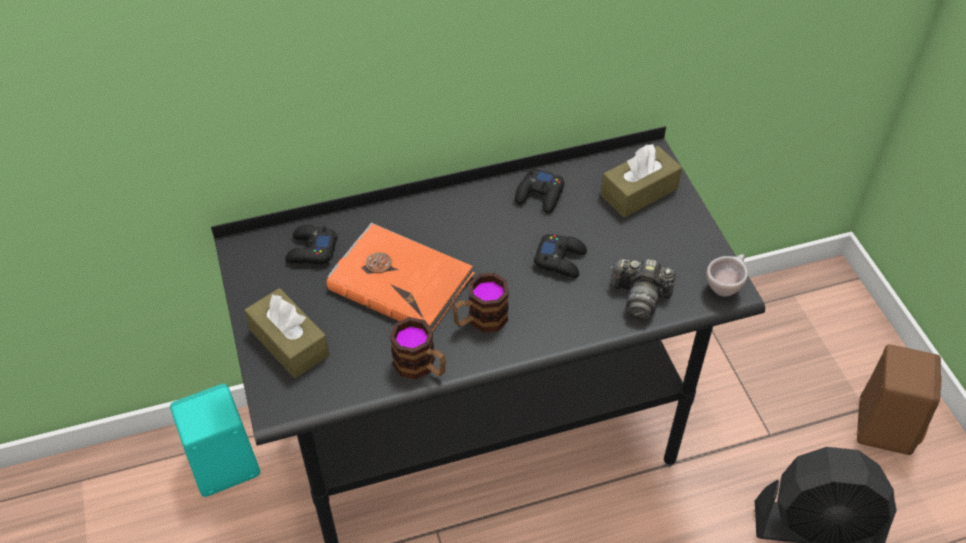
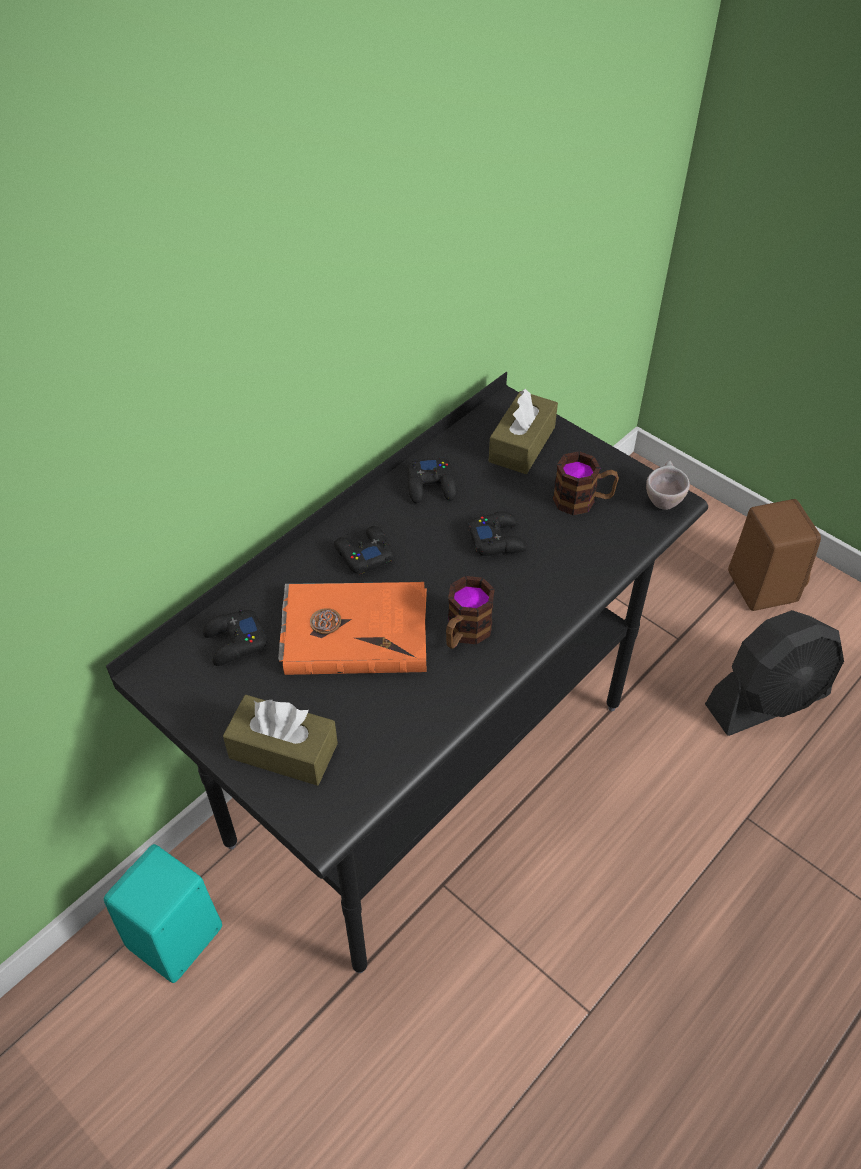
camera: 30 degrees left, 0 degrees up
mug [390,317,446,379] -> mug moved to [553,451,619,515]
camera [610,258,676,320] -> none
none -> black game controller [334,526,393,574]

